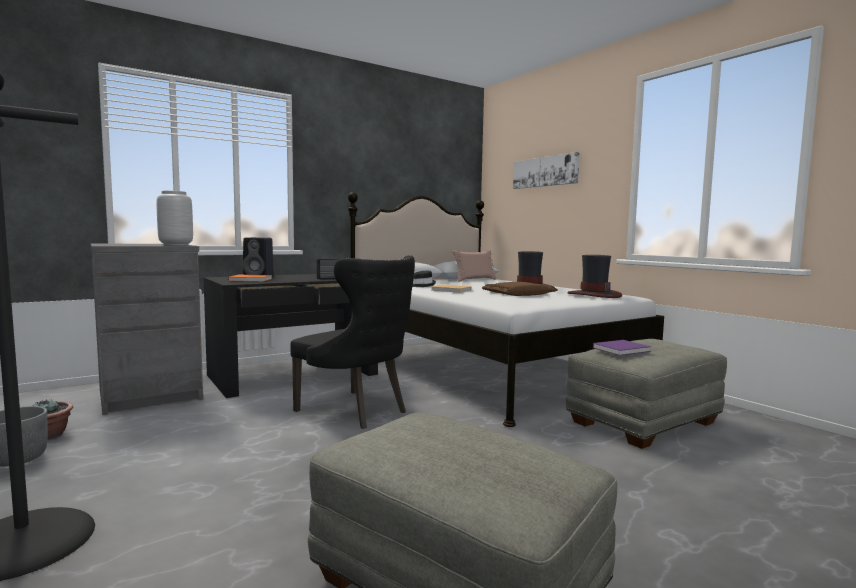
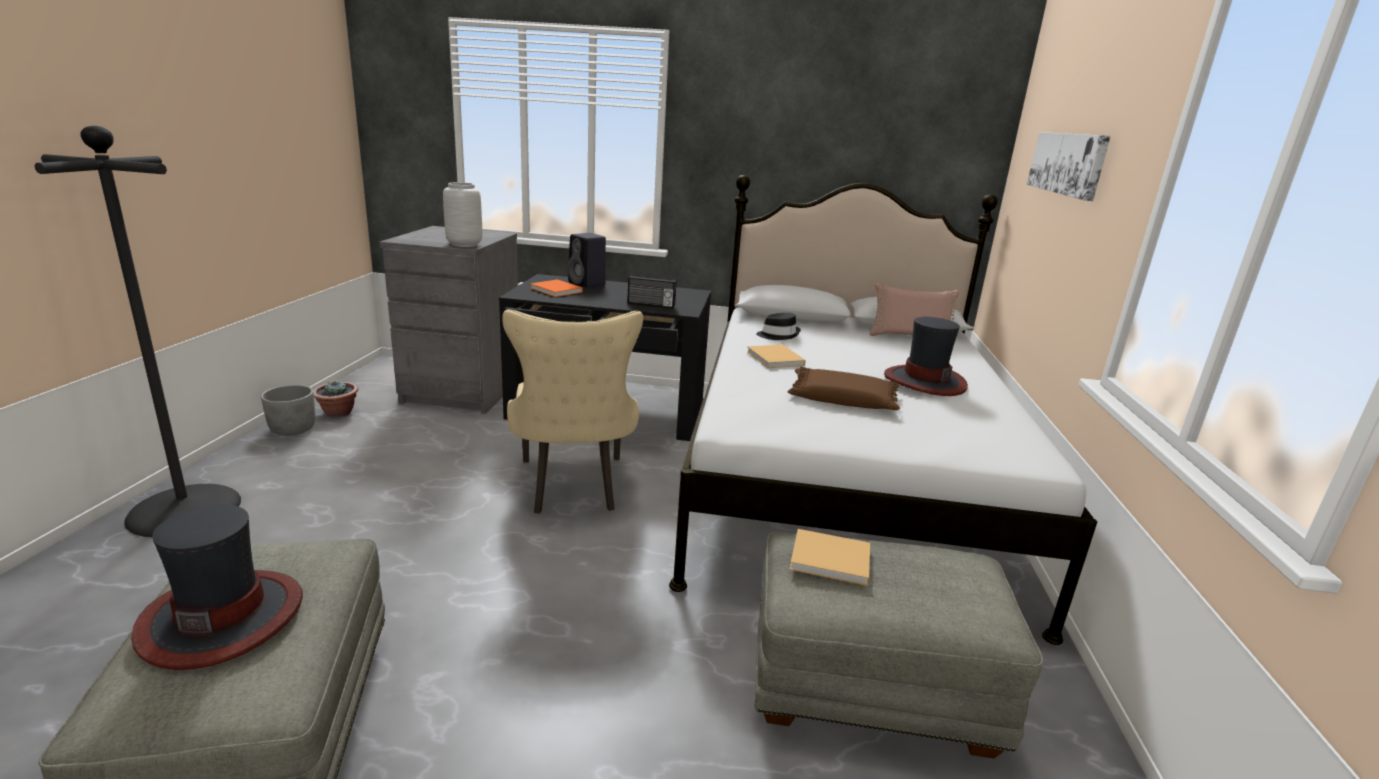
camera: 40 degrees right, 15 degrees up
black chair [290,255,415,429] -> beige chair [502,309,643,514]
hat [568,255,622,298] -> hat moved to [131,505,303,670]
purple book [593,340,651,356] -> beige book [790,529,870,586]

